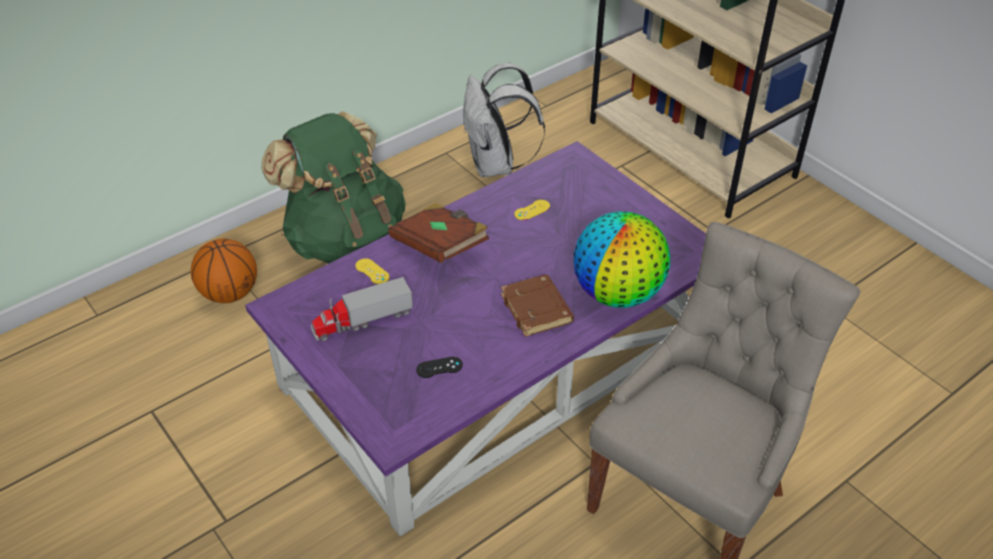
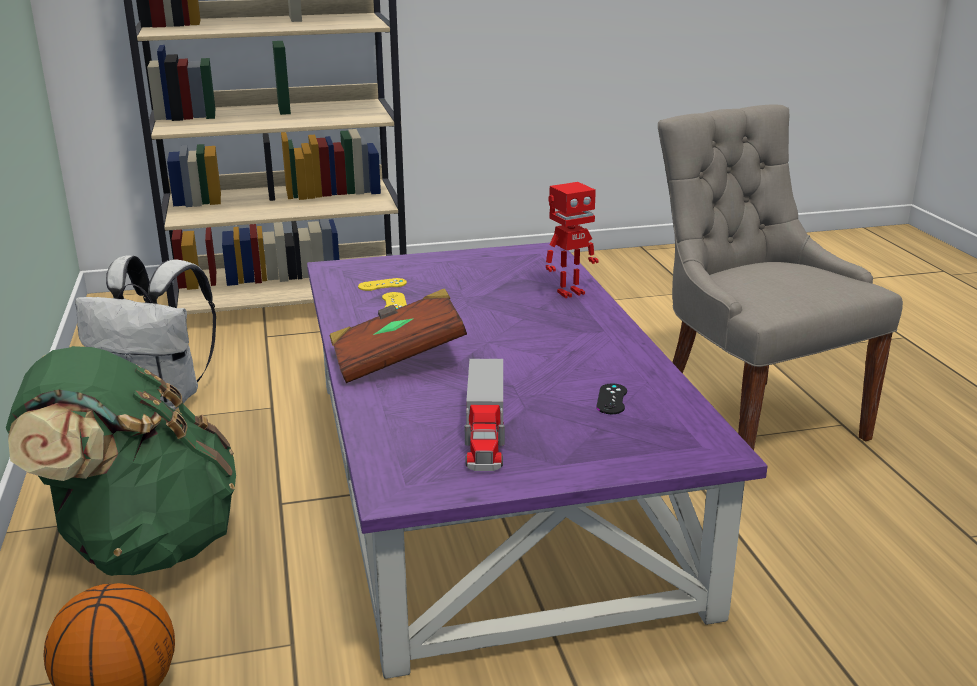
camera: 65 degrees left, 20 degrees down
yellow game controller [355,258,390,284] -> yellow game controller moved to [358,278,407,291]
brown book [501,274,574,337] -> none
globe [573,211,670,308] -> toy robot [546,182,599,298]

